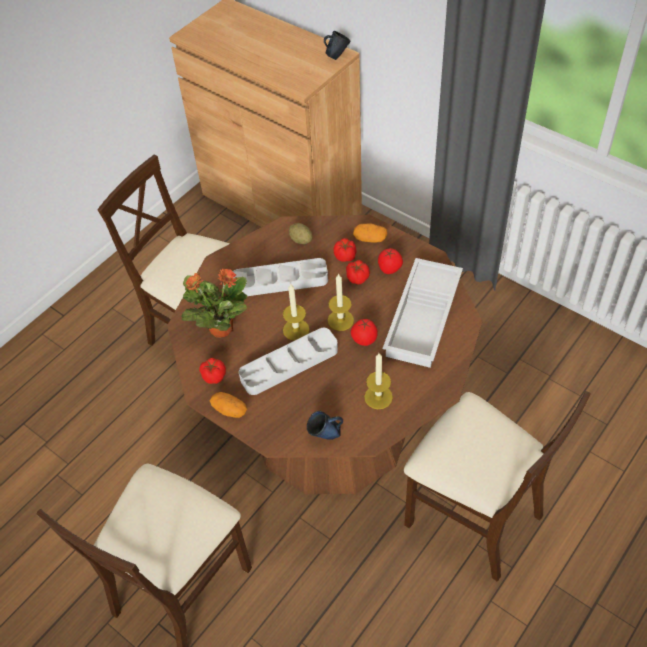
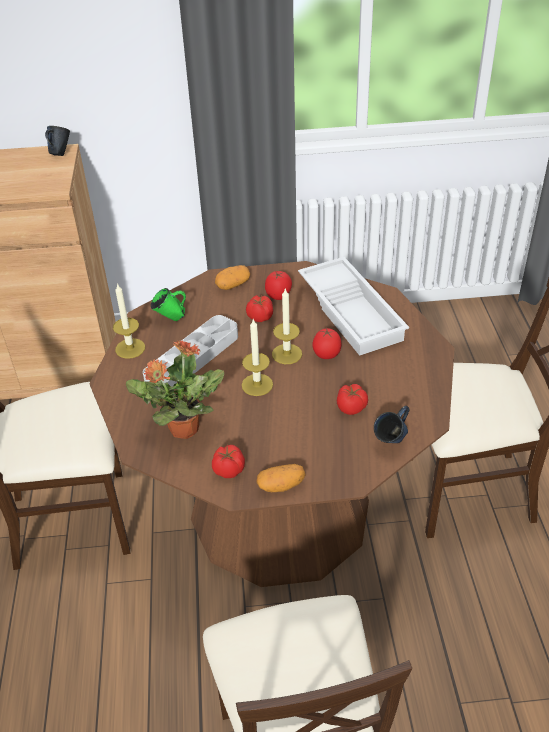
camera: 45 degrees left, 10 degrees down
grey tray [239,328,338,395] -> none
potato [289,223,312,244] -> green mug [151,288,186,321]
tomato [333,238,357,262] -> tomato moved to [337,384,368,415]
candle [364,353,393,409] -> candle moved to [113,283,145,359]

